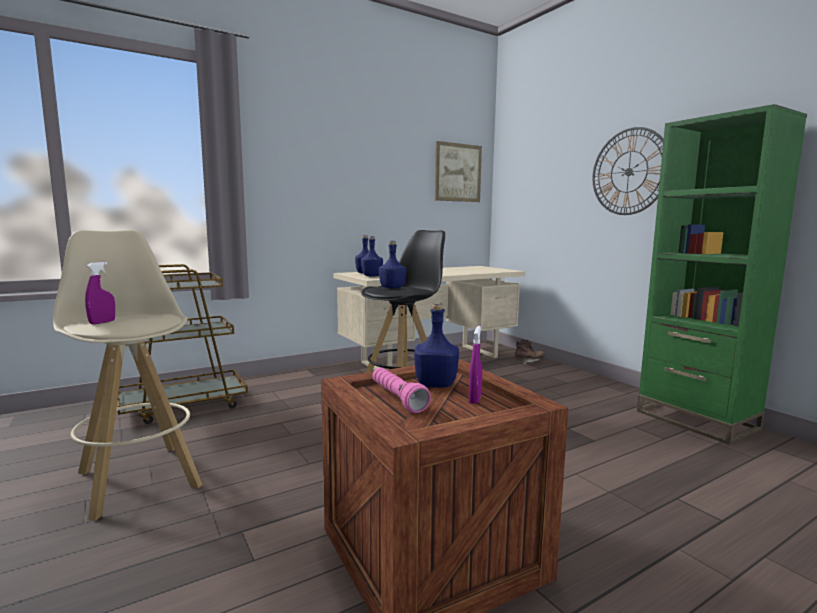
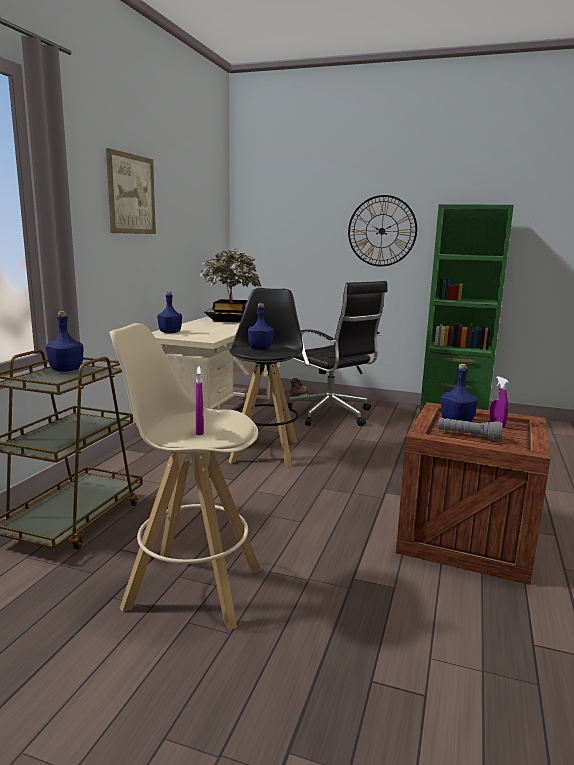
camera: 40 degrees left, 5 degrees up
blue bottle [361,236,383,276] -> blue bottle moved to [46,311,84,372]
pink flashlight [372,367,431,413] -> grey flashlight [438,418,503,441]
picture [435,141,482,202] -> picture moved to [106,148,156,234]
none -> potted plant [200,248,262,322]
none -> black office chair [287,281,387,426]

